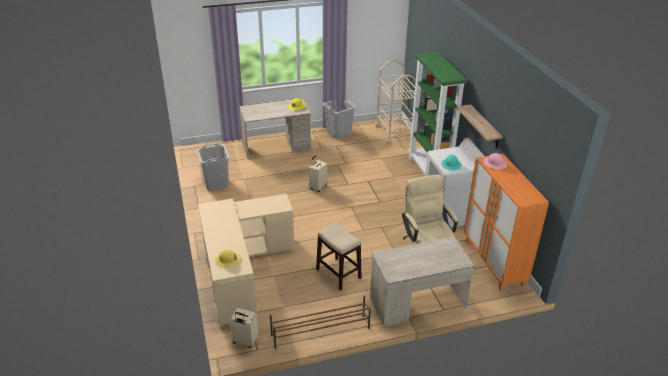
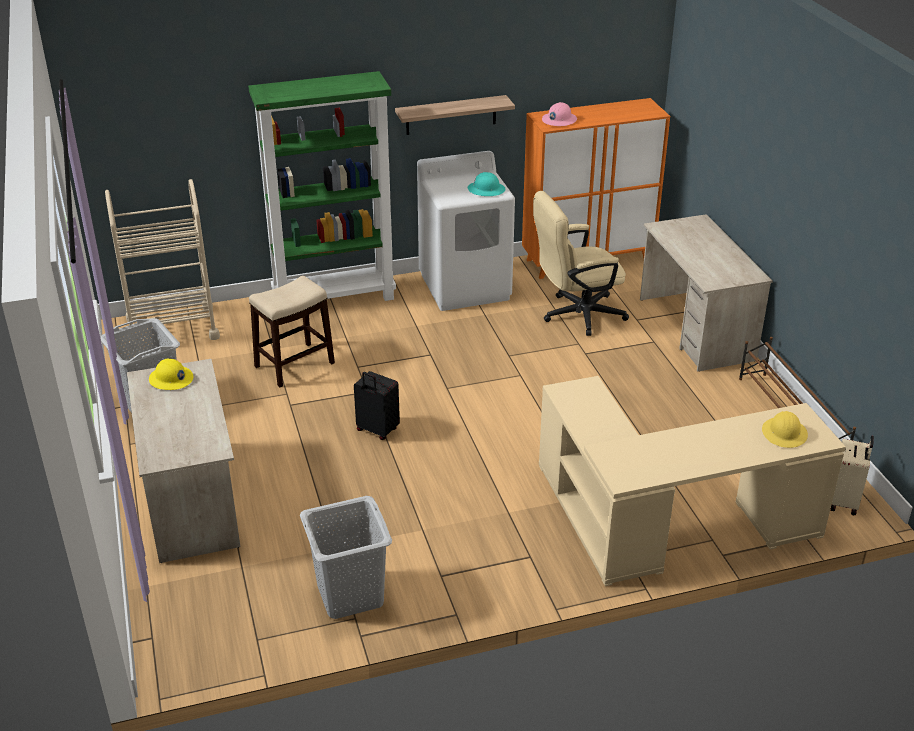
camera: 90 degrees left, 0 degrees up
beige suitcase [309,156,328,192] -> black suitcase [354,371,400,440]
stool [316,222,361,290] -> stool moved to [249,276,335,388]

